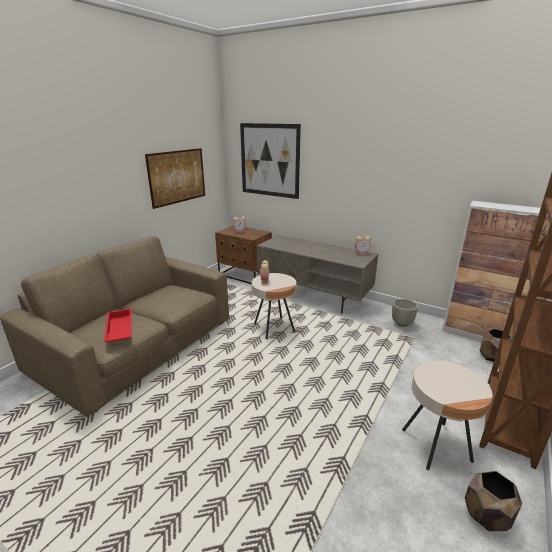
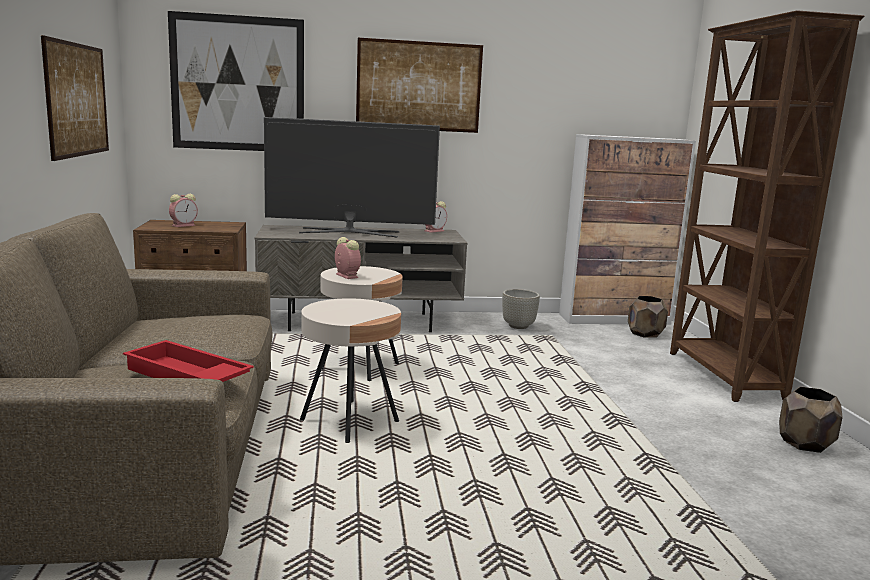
camera: 40 degrees left, 10 degrees down
beige side table [402,361,493,470] -> beige side table moved to [300,298,401,443]
none -> television [264,117,440,238]
none -> picture [356,38,483,133]

